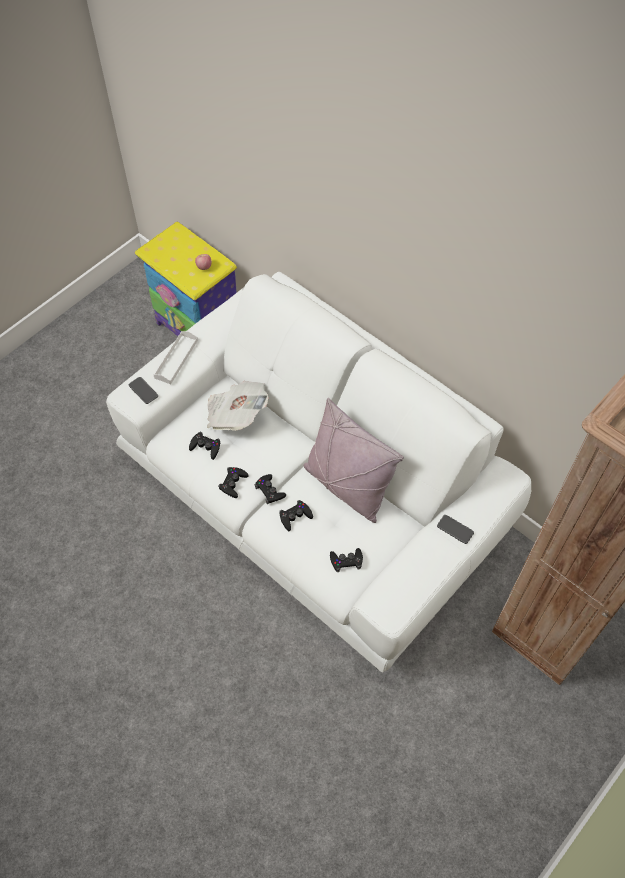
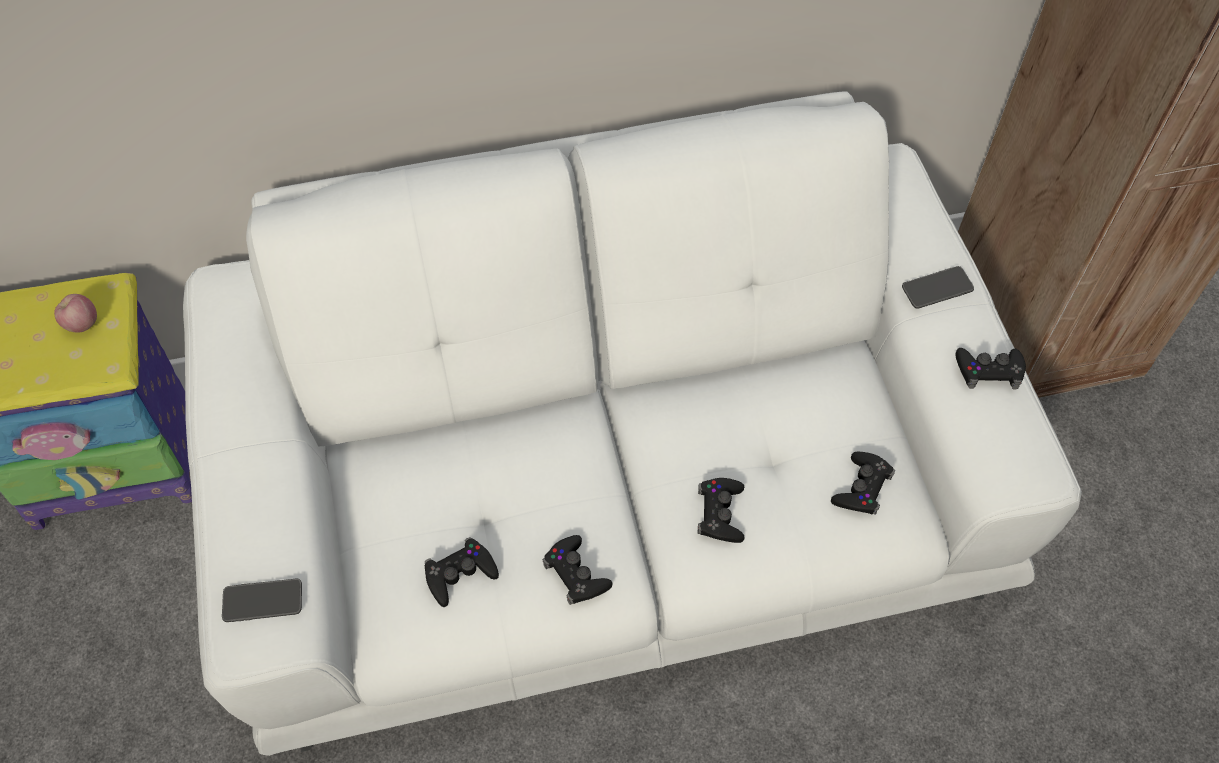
camera: 55 degrees left, 0 degrees up
white tray [154,331,198,384] -> none
newspaper [207,381,268,431] -> none
black game controller [255,474,286,504] -> black game controller moved to [955,348,1026,390]
purple pillow [303,398,404,523] -> none

